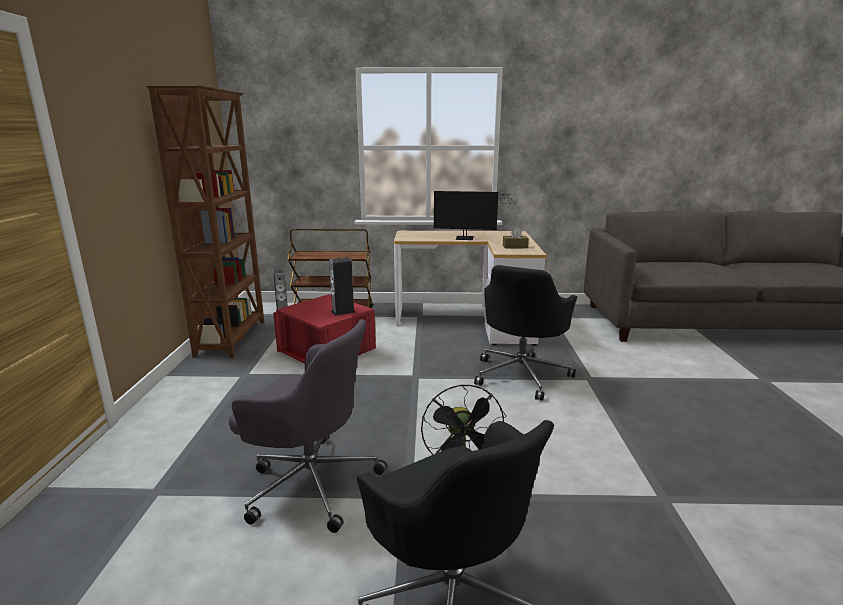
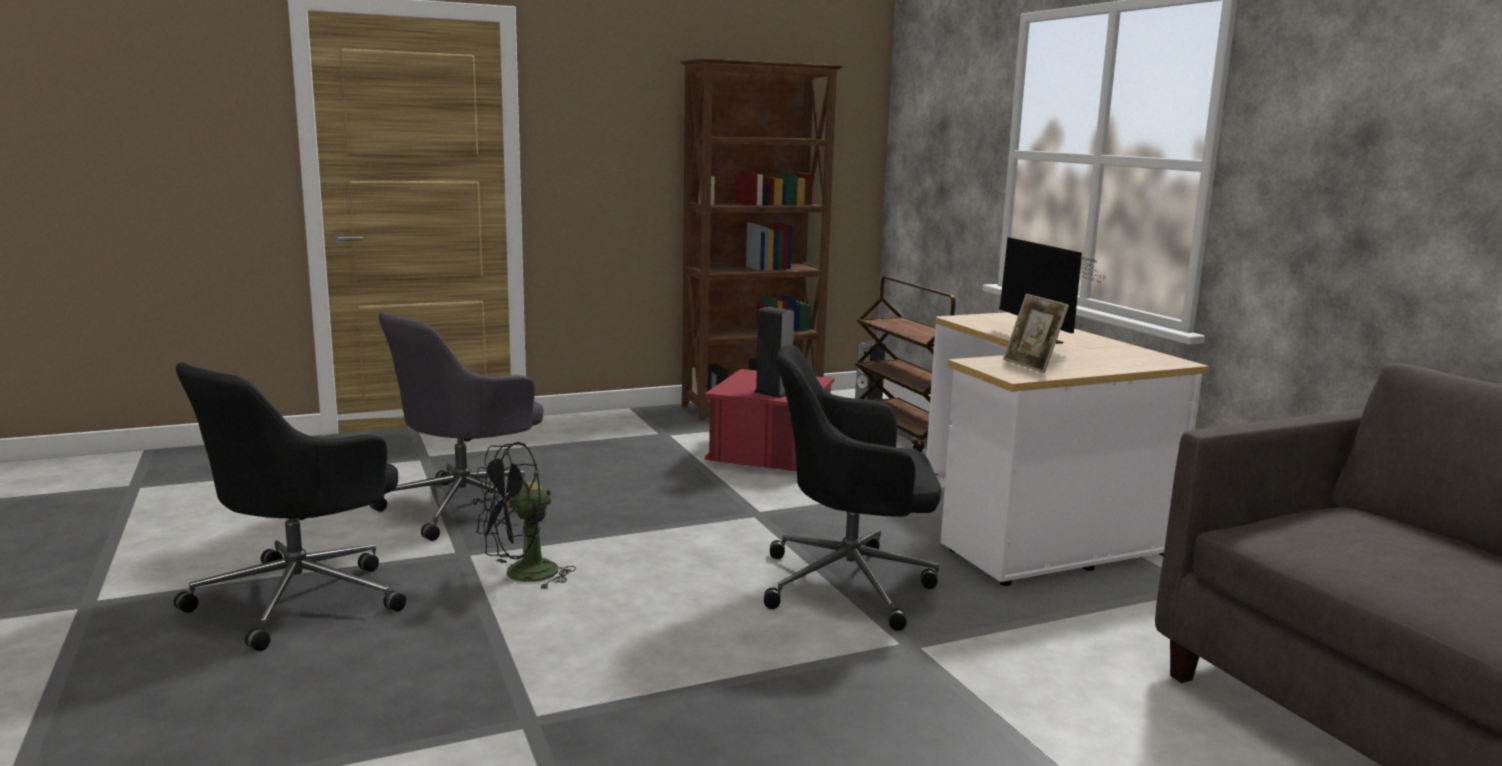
camera: 65 degrees right, 5 degrees down
grey office chair [229,319,387,533] -> grey office chair turned 45 degrees clockwise [370,312,545,541]
brown tissue box [503,227,529,249] -> picture frame [1003,294,1069,373]

